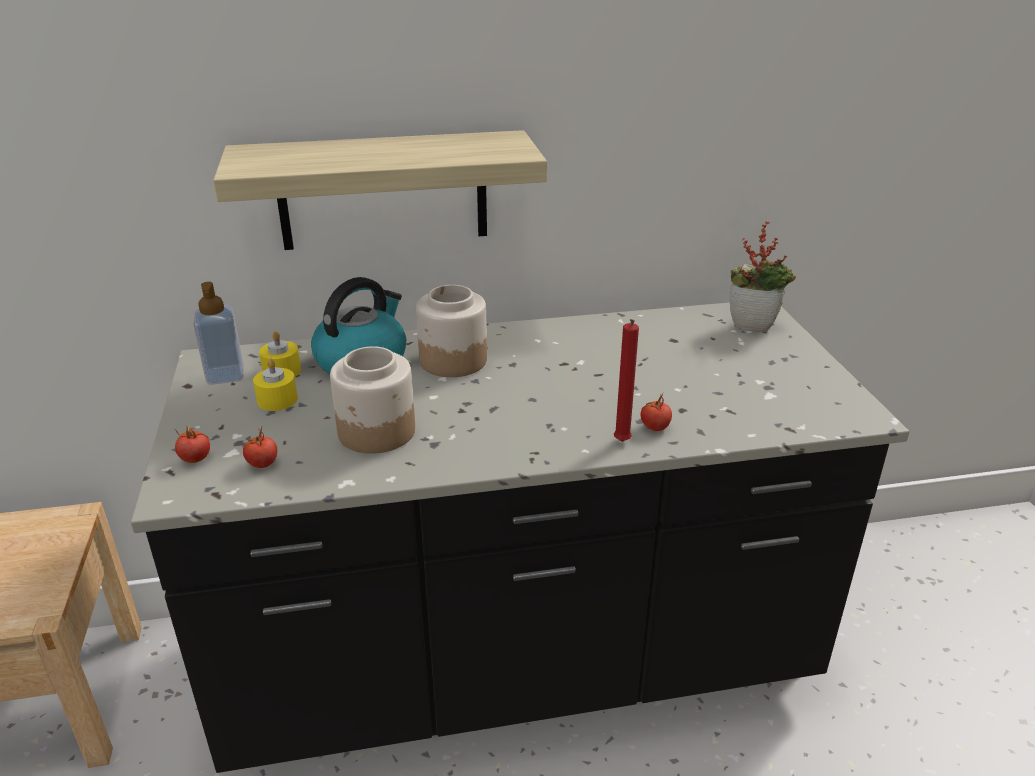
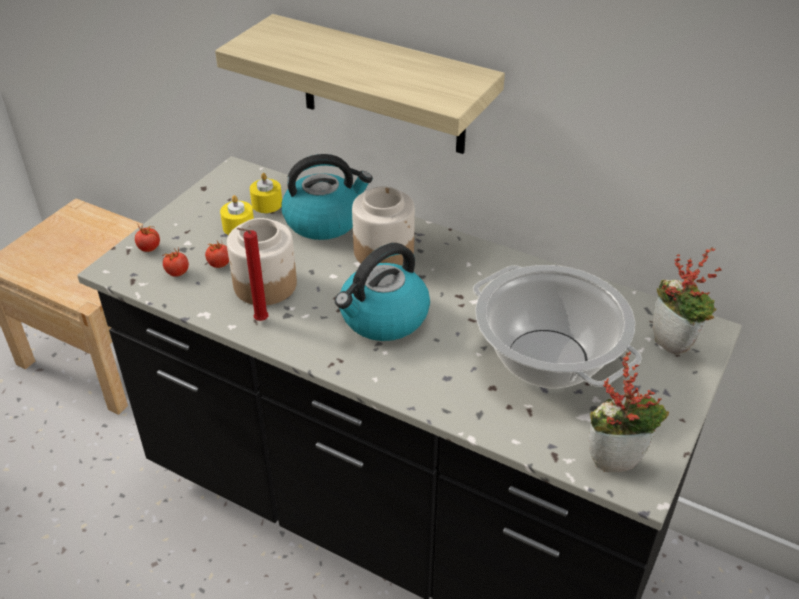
camera: 40 degrees right, 10 degrees up
soap dispenser [193,282,244,385] -> none
red candle [614,319,639,442] -> red candle moved to [237,228,269,321]
tomato [641,393,672,431] -> tomato moved to [205,241,229,268]
none -> kettle [335,243,430,341]
none -> cooking pot [473,265,642,388]
none -> potted plant [589,352,669,472]

